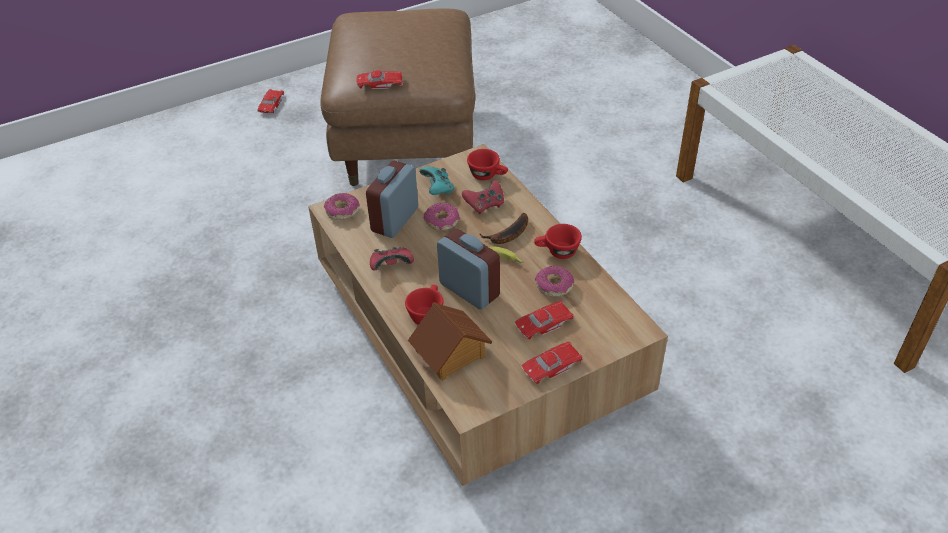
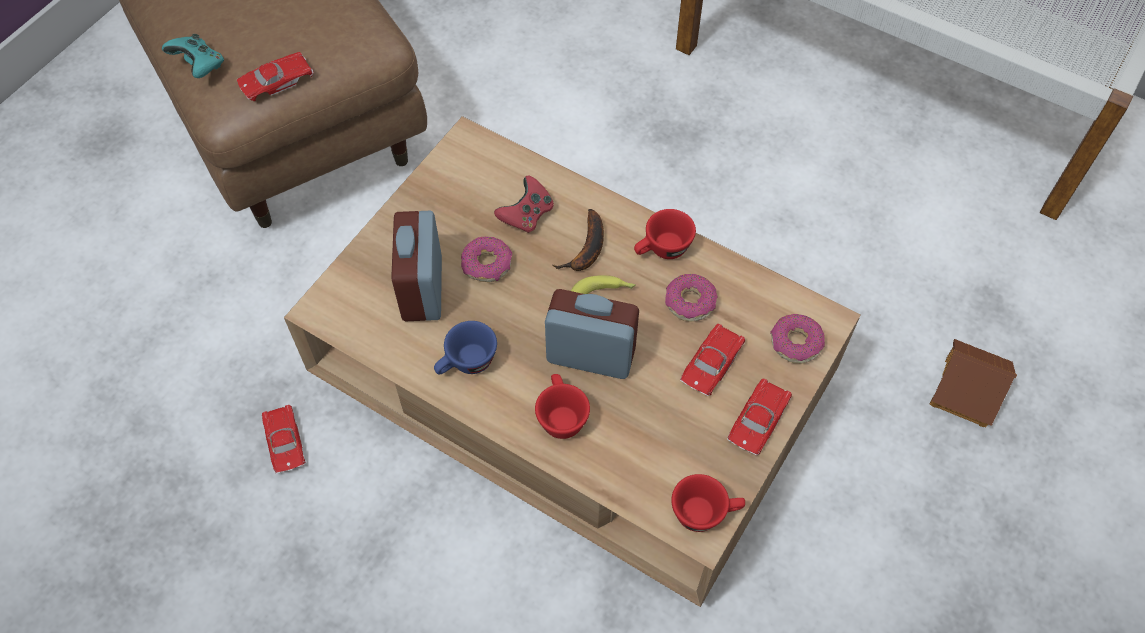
camera: 30 degrees left, 15 degrees up
red toy car [257,89,284,113] -> red toy car moved to [262,405,306,473]
donut [324,193,360,220] -> donut moved to [770,314,825,364]
red game controller [370,247,414,271] -> blue cup [434,321,497,374]
toy house [408,302,493,381] -> toy house moved to [929,339,1017,427]
turquoise game controller [419,167,454,195] -> turquoise game controller moved to [162,34,224,78]
red cup [467,149,508,180] -> red cup moved to [671,474,745,532]

